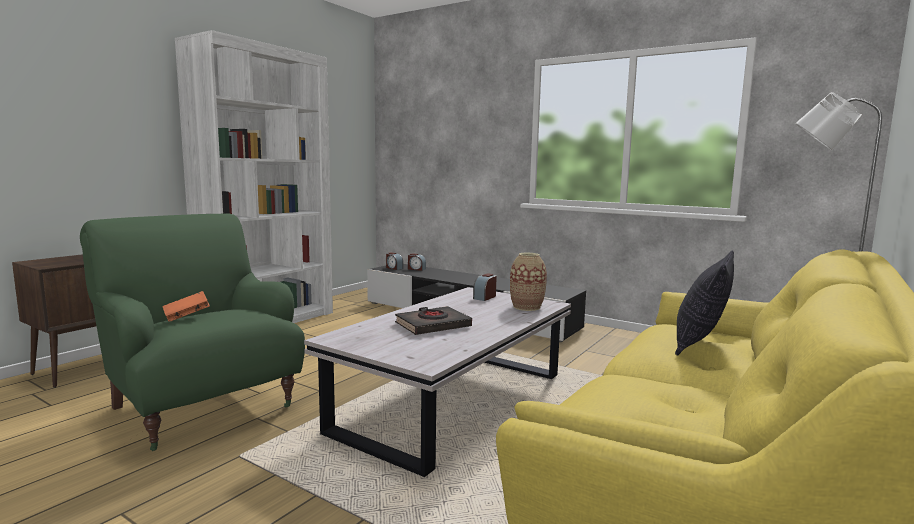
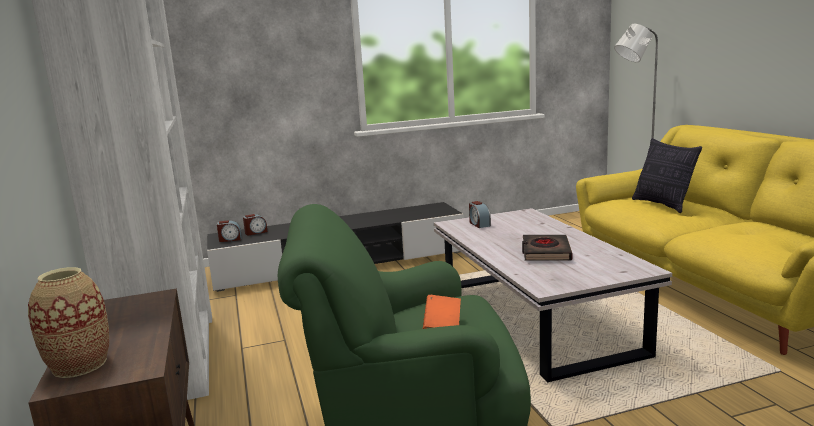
camera: 50 degrees left, 5 degrees up
vase [510,253,547,311] -> vase moved to [28,267,109,378]

